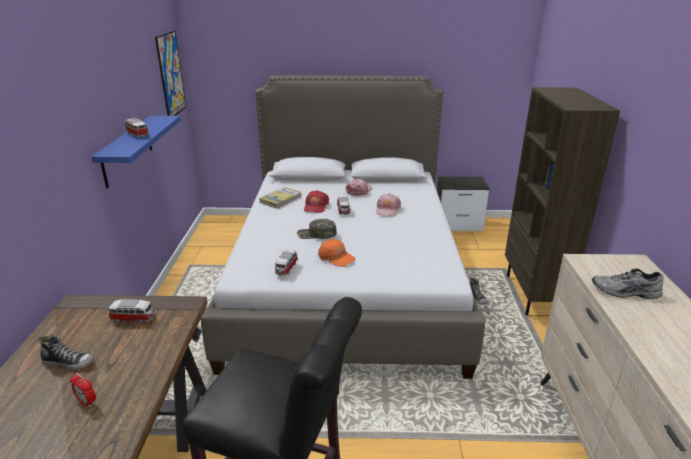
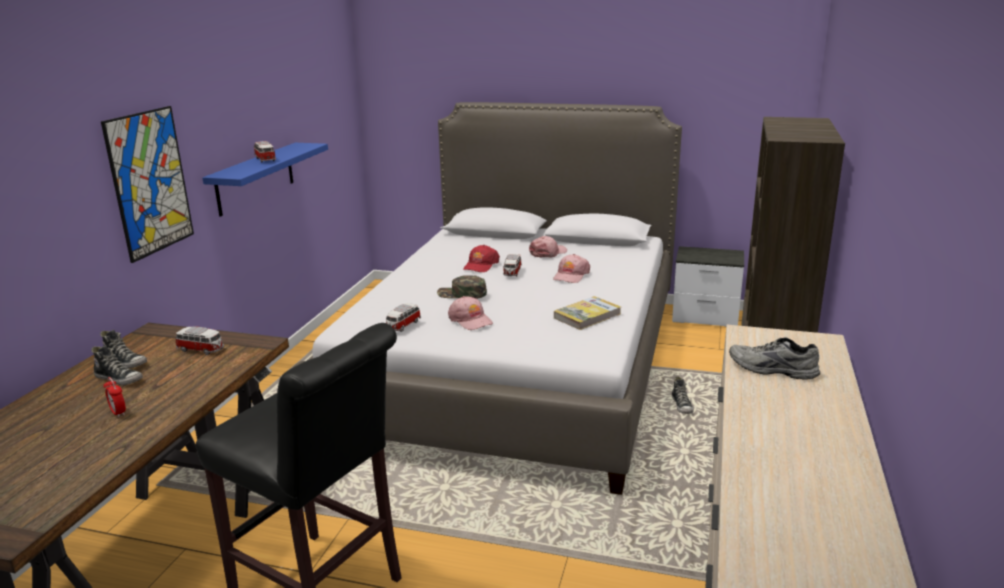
camera: 15 degrees right, 5 degrees down
picture [155,31,186,116] -> picture moved to [101,106,194,263]
book [259,187,302,209] -> book moved to [554,296,621,330]
orange cap [318,239,356,267] -> pink cap [448,296,493,330]
none -> shoe [100,330,147,368]

